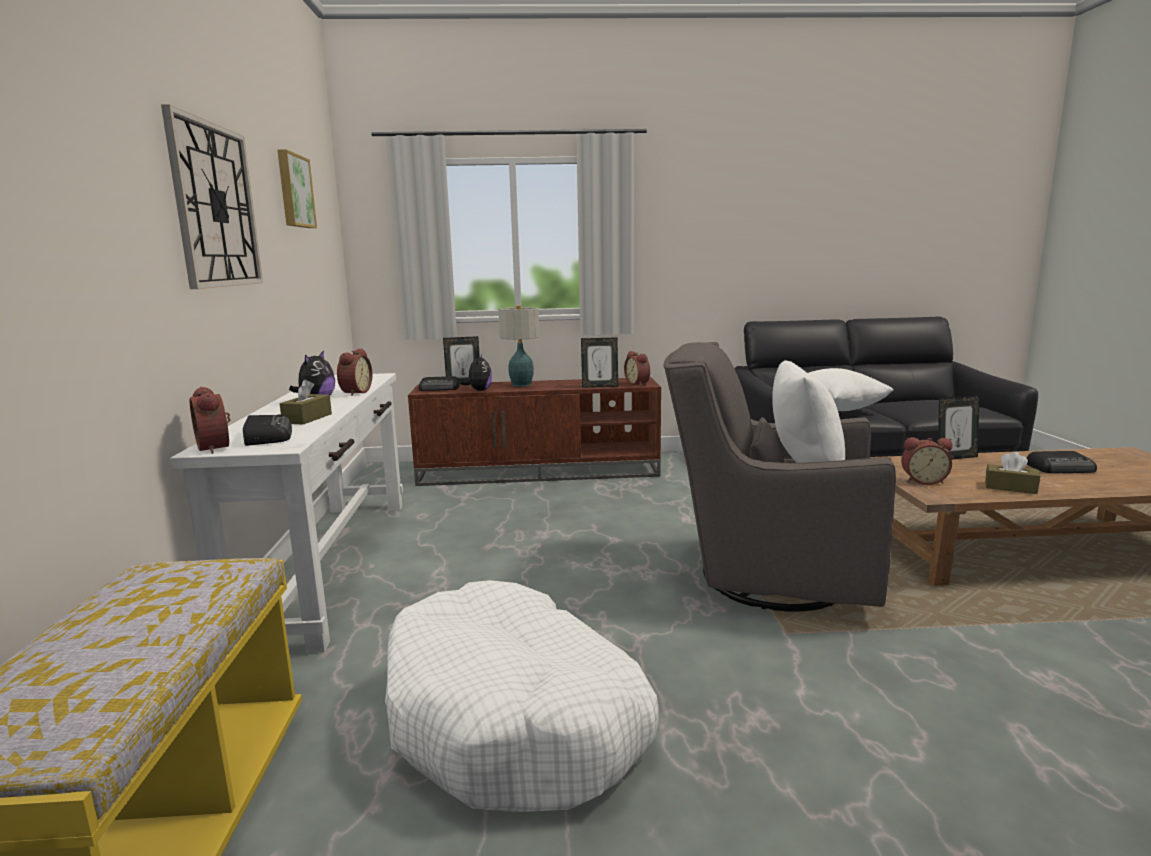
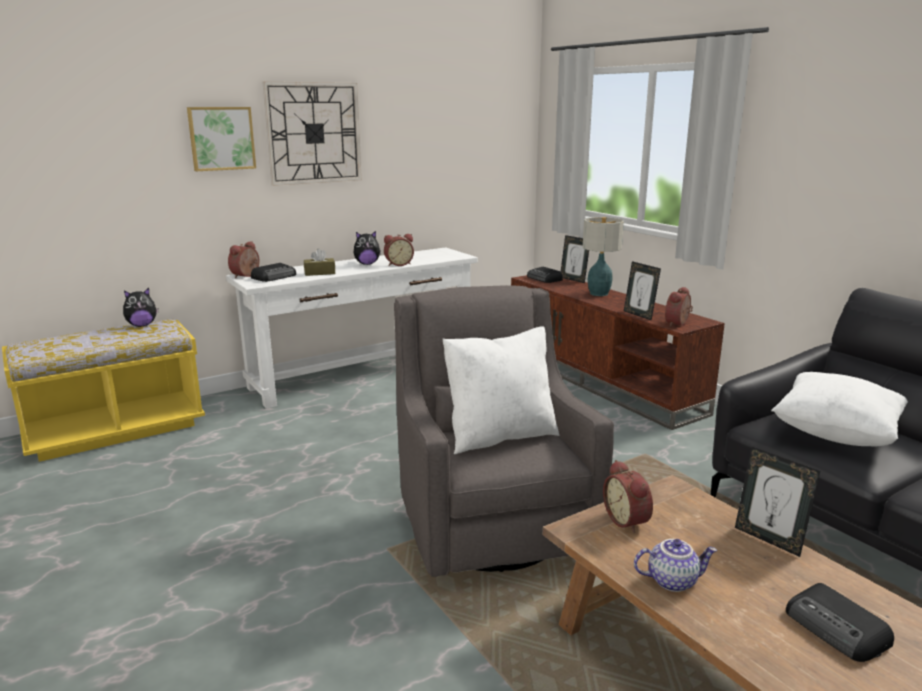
camera: 60 degrees right, 5 degrees up
picture [277,149,317,228] -> picture moved to [187,107,256,171]
white dog bed [385,580,659,812] -> none
plush toy [460,354,492,391] -> plush toy moved to [123,288,158,327]
brown tissue box [985,451,1040,494] -> teapot [634,539,717,592]

